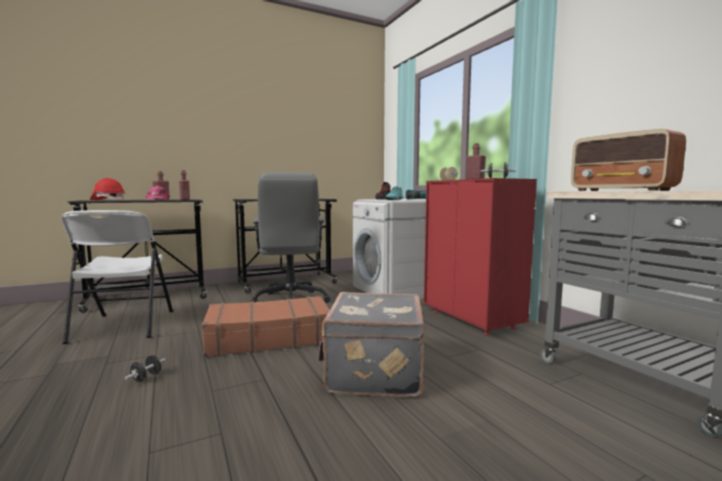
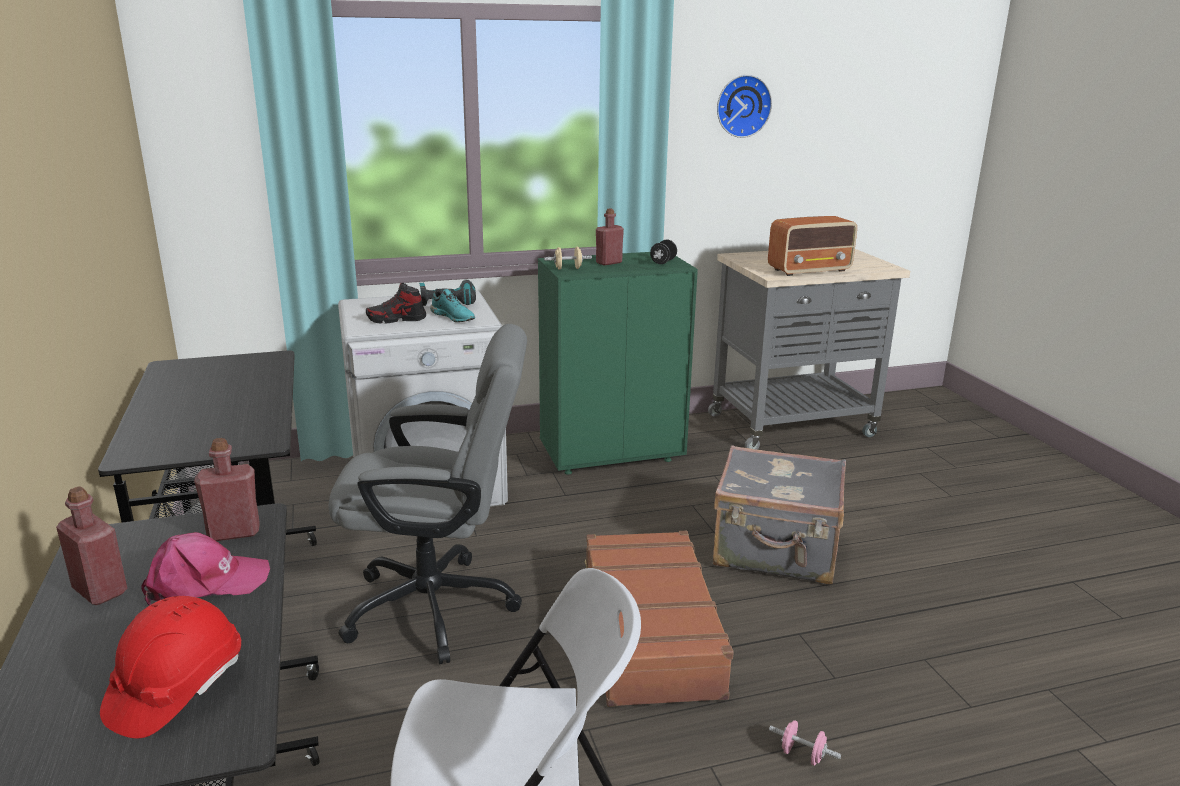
camera: 80 degrees left, 15 degrees up
black dumbbell [125,355,166,382] -> pink dumbbell [769,720,841,766]
red cabinet [424,178,537,335] -> green cabinet [538,252,698,475]
none -> wall clock [717,75,772,138]

